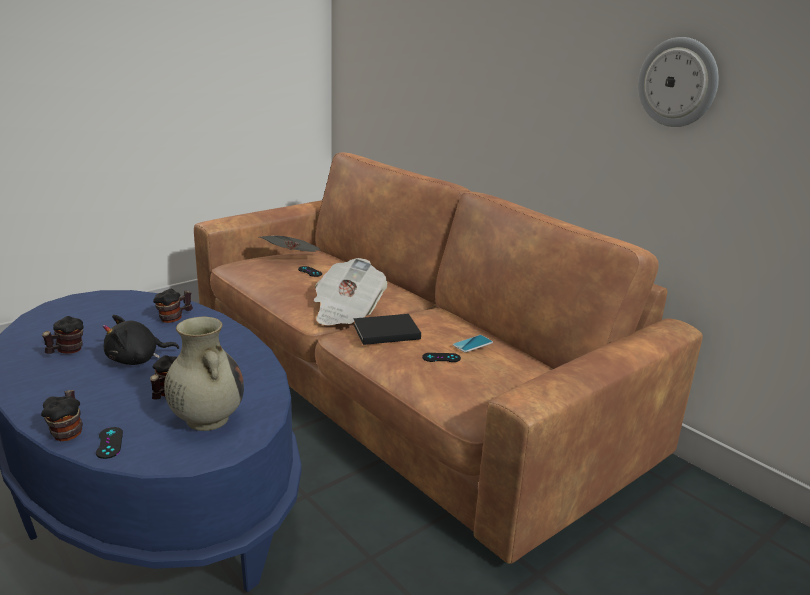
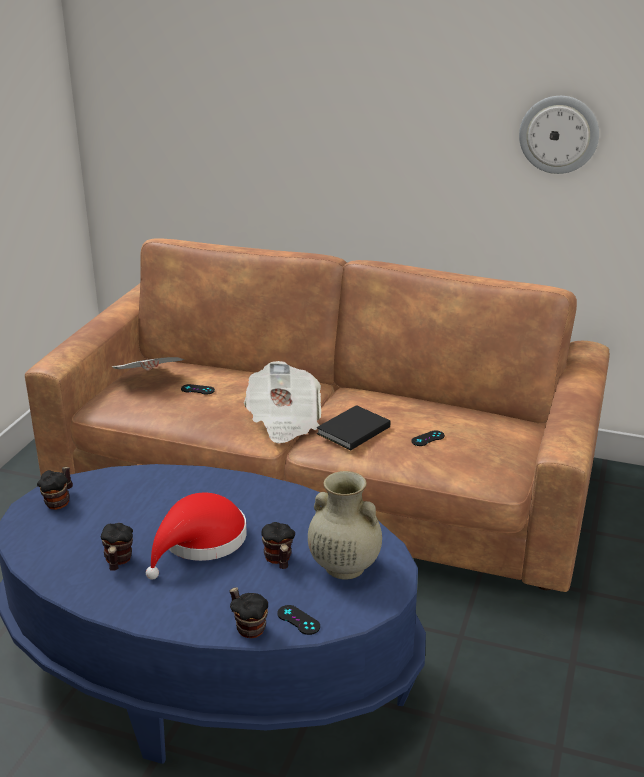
camera: 30 degrees left, 5 degrees up
black plush toy [103,315,179,365] -> red hat [146,493,247,580]
mug [153,289,193,323] -> mug moved to [37,467,73,510]
phone [453,335,493,353] -> none

